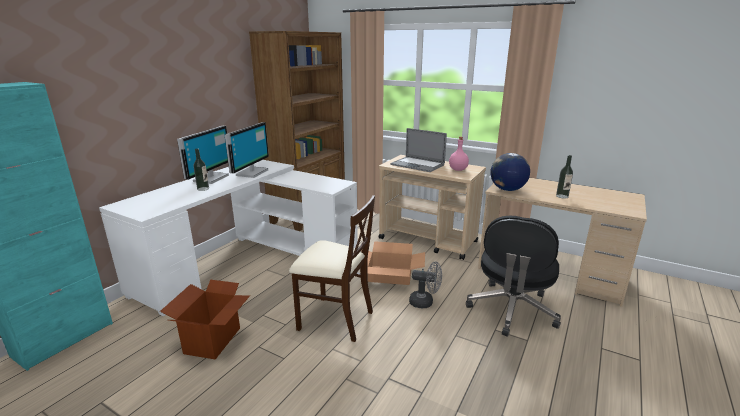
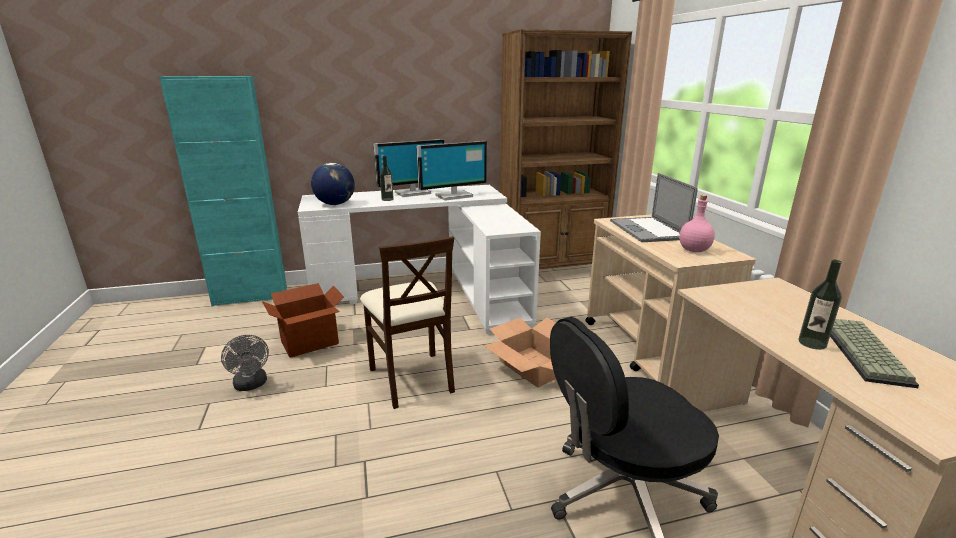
camera: 45 degrees right, 0 degrees up
grey fan [409,262,442,308] -> grey fan moved to [221,335,269,391]
globe [490,153,530,191] -> globe moved to [311,163,355,205]
none -> keyboard [830,319,919,388]

